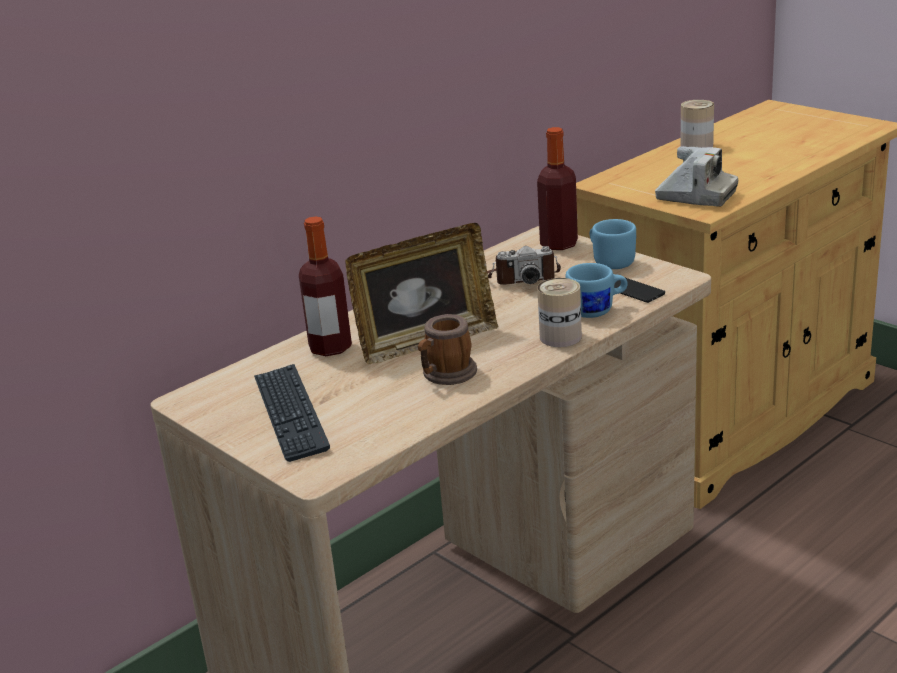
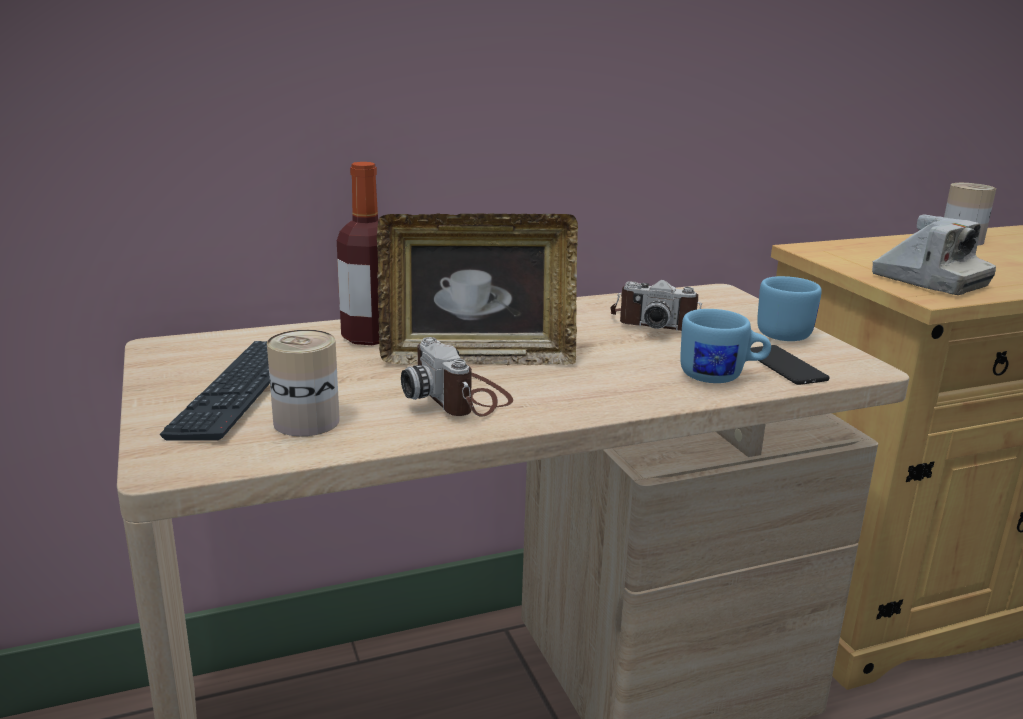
camera: 20 degrees right, 5 degrees down
mug [418,314,477,385] -> camera [401,337,513,417]
bottle [537,127,578,250] -> none
can [537,278,582,347] -> can moved to [267,330,340,436]

